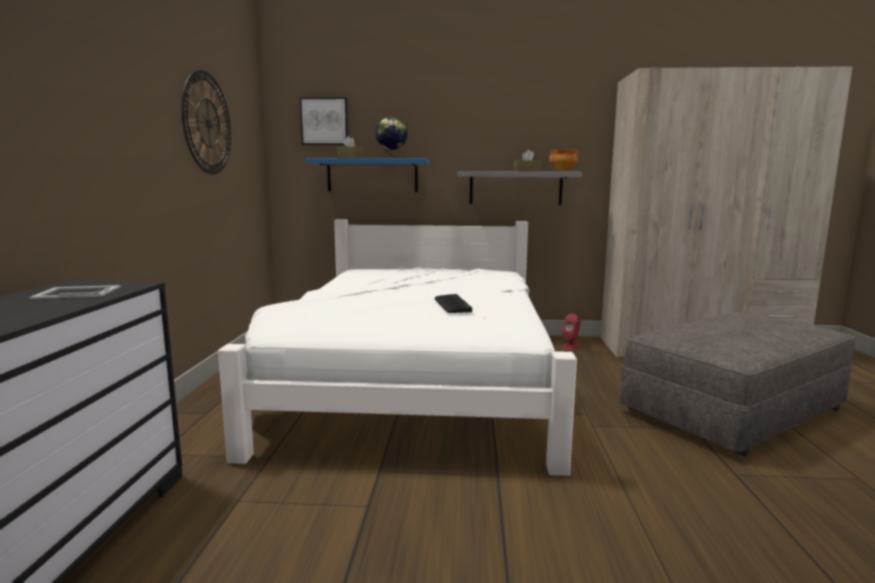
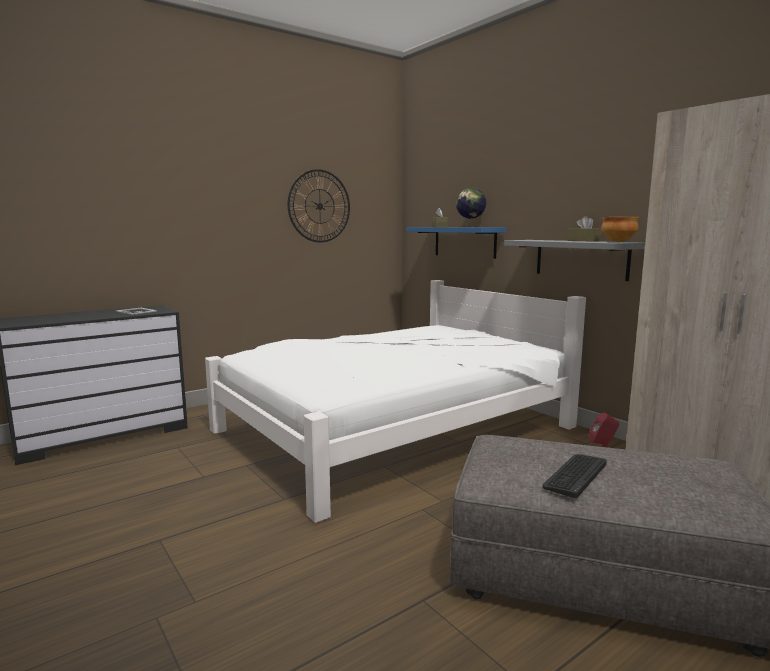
camera: 50 degrees right, 0 degrees up
picture [300,97,348,145] -> none
keyboard [435,294,472,313] -> keyboard moved to [542,454,607,498]

